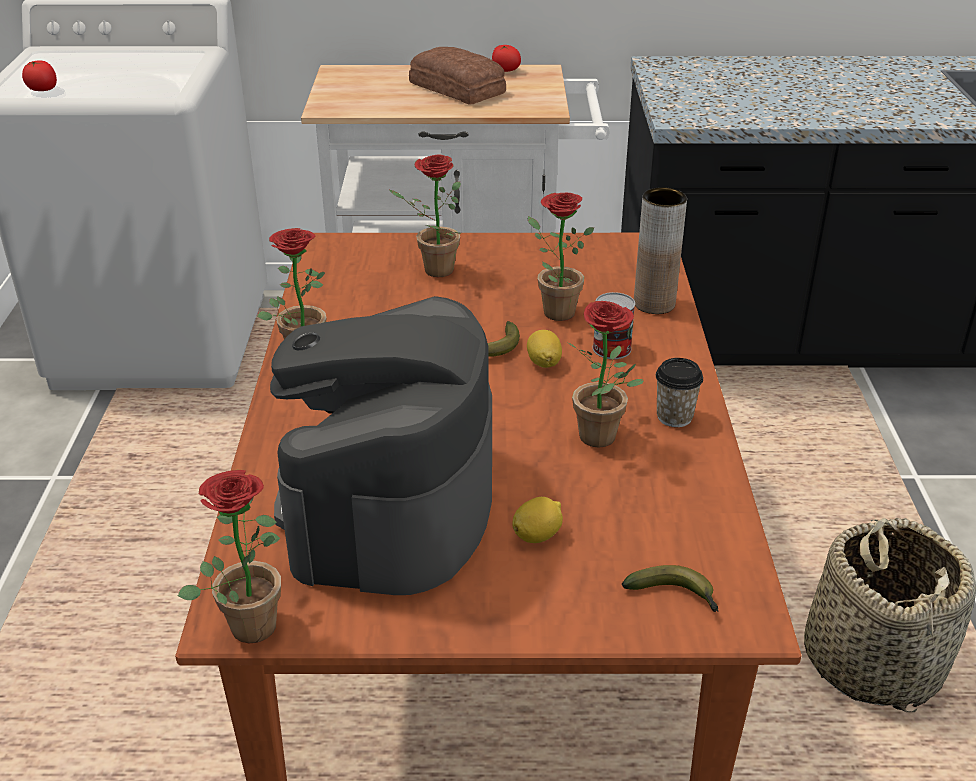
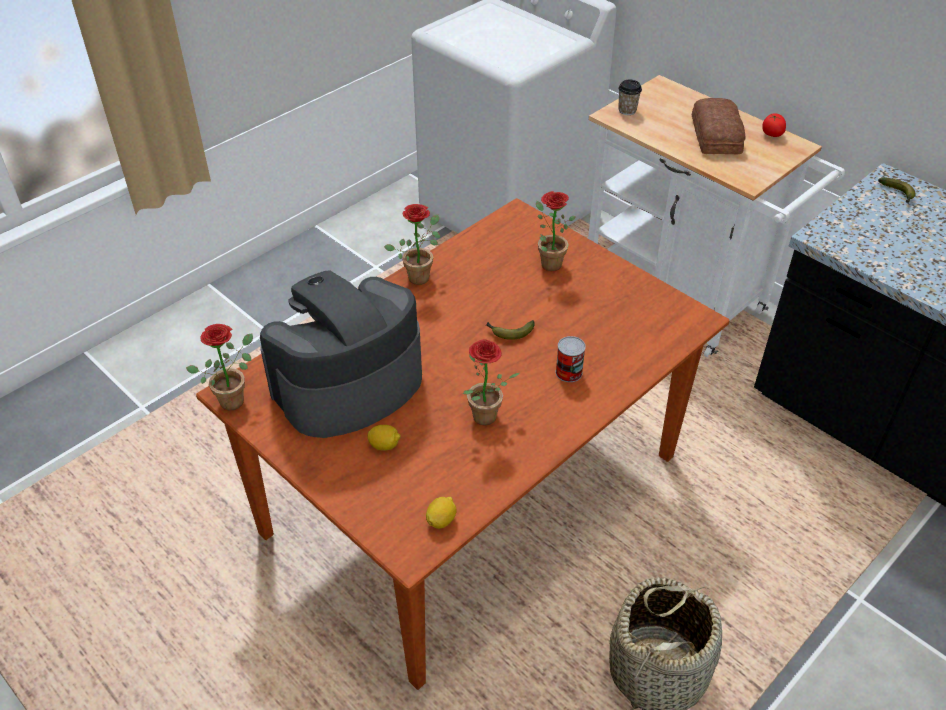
camera: 45 degrees right, 10 degrees up
tomato [22,61,57,91] -> none
lemon [527,330,562,368] -> lemon moved to [426,497,457,529]
potted plant [528,192,594,321] -> none
banana [622,565,719,612] -> banana moved to [878,178,916,203]
brown vase [634,187,687,314] -> none
cup [656,358,703,427] -> cup moved to [618,79,642,115]

